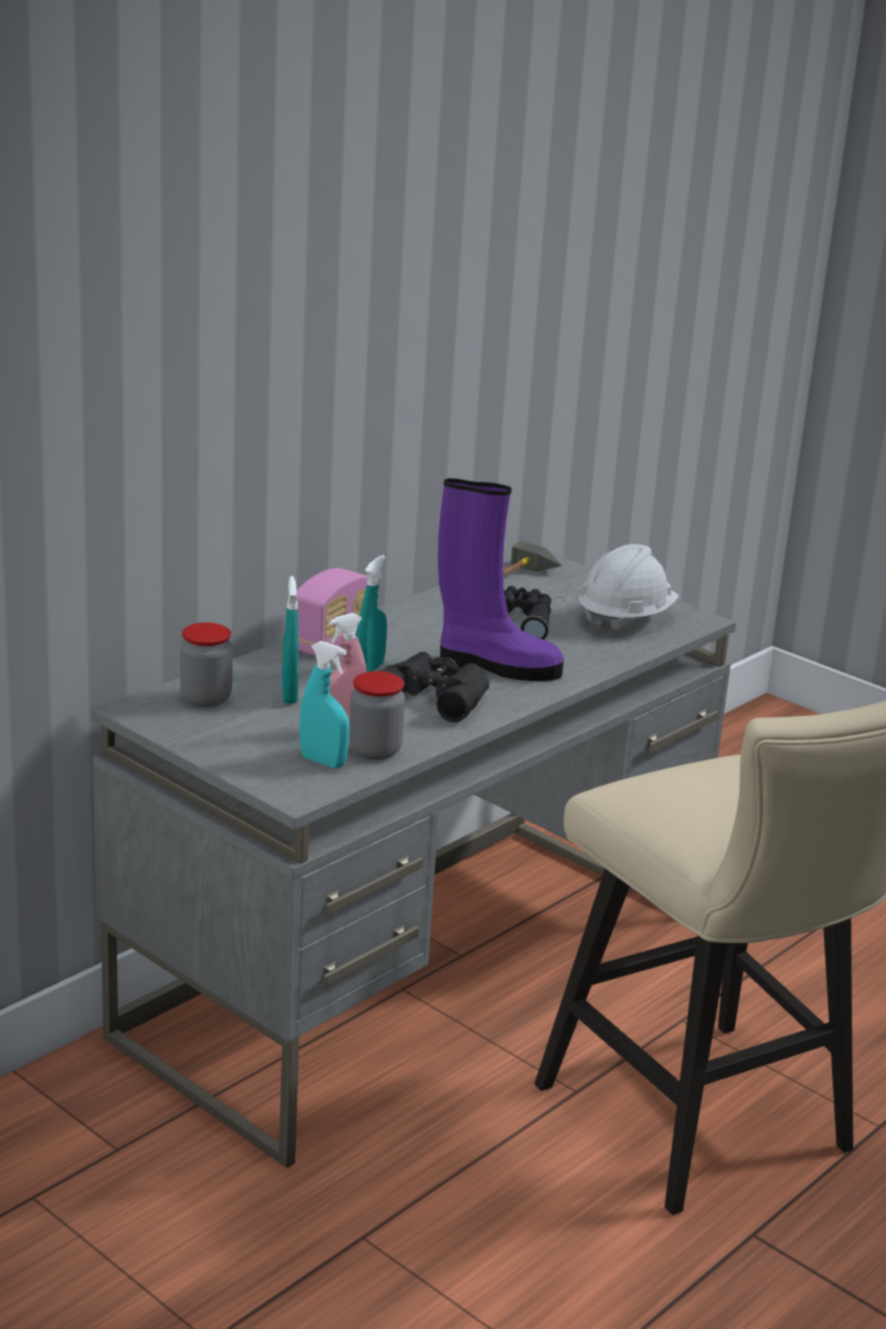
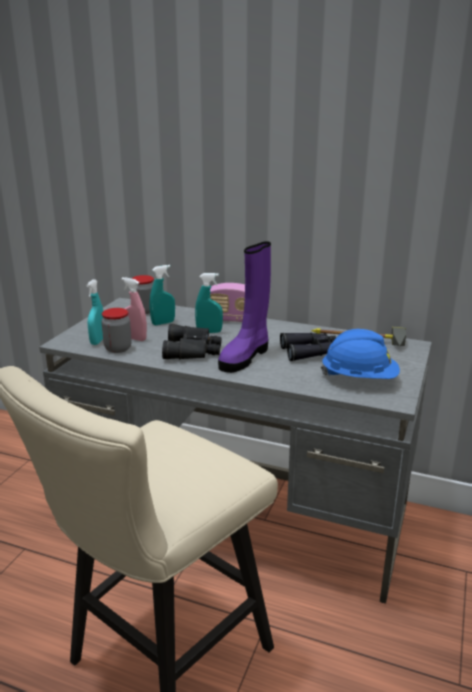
camera: 70 degrees right, 0 degrees up
purple boot [438,478,564,681] -> purple boot turned 45 degrees clockwise [218,241,271,373]
white hard hat [579,544,679,635] -> blue hard hat [321,329,400,379]

